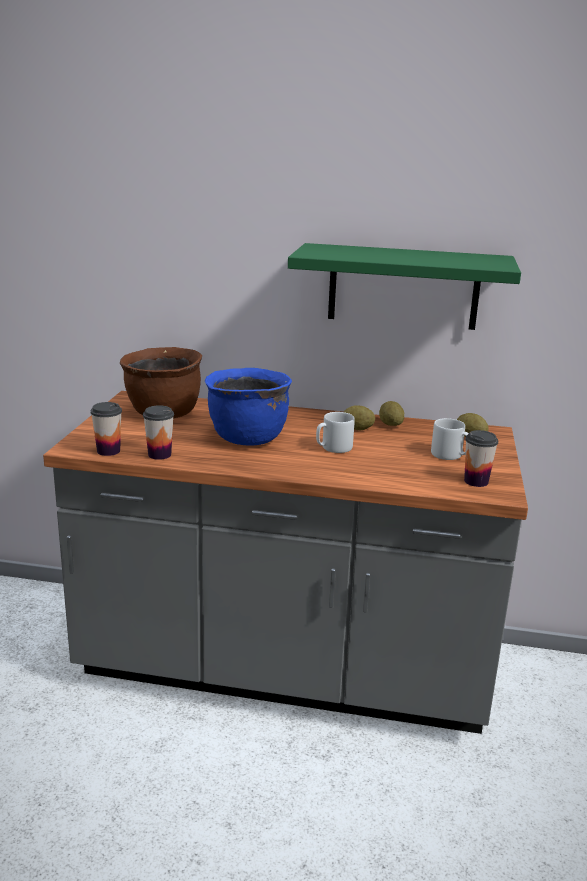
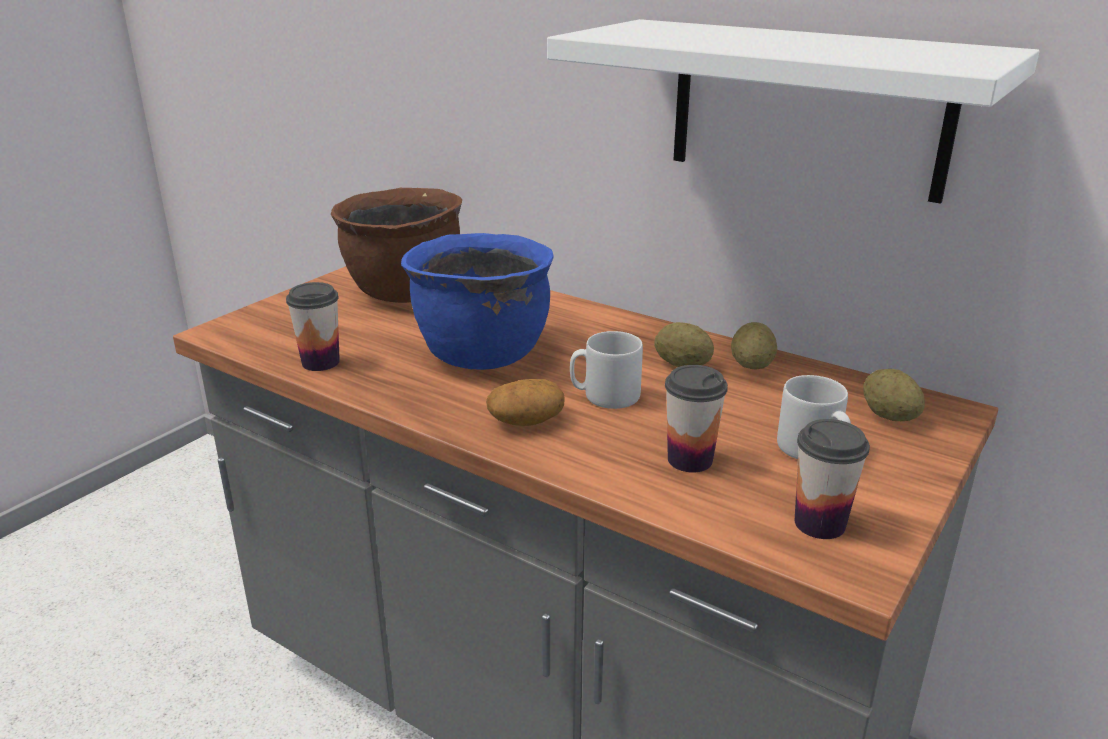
camera: 25 degrees right, 5 degrees up
cup [91,402,122,456] -> cup moved to [665,365,728,473]
green shelf [288,243,521,330] -> white shelf [547,19,1039,204]
none -> potato [486,379,565,426]

